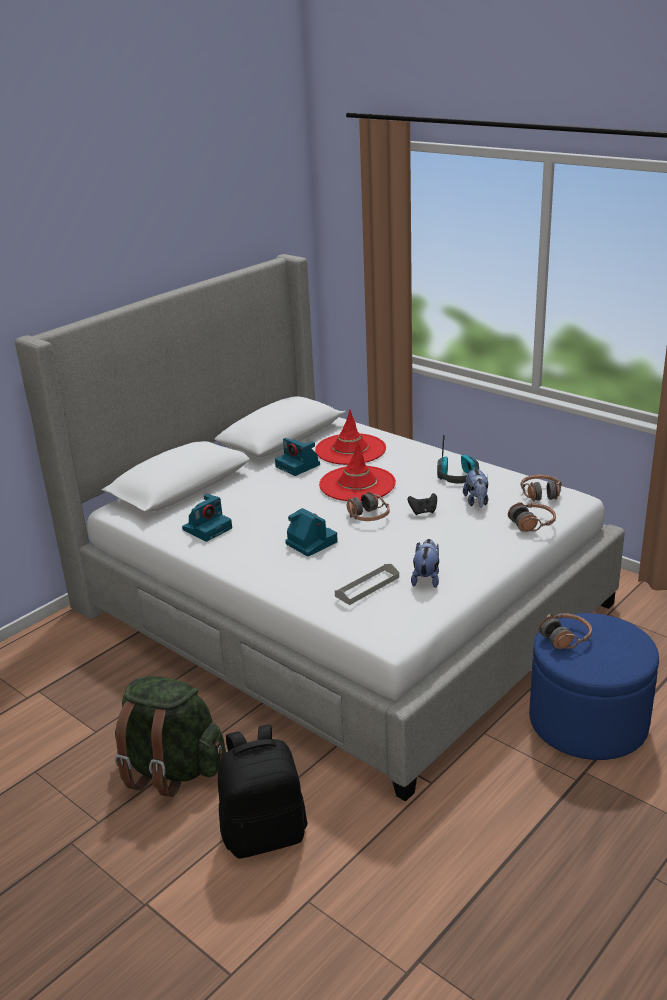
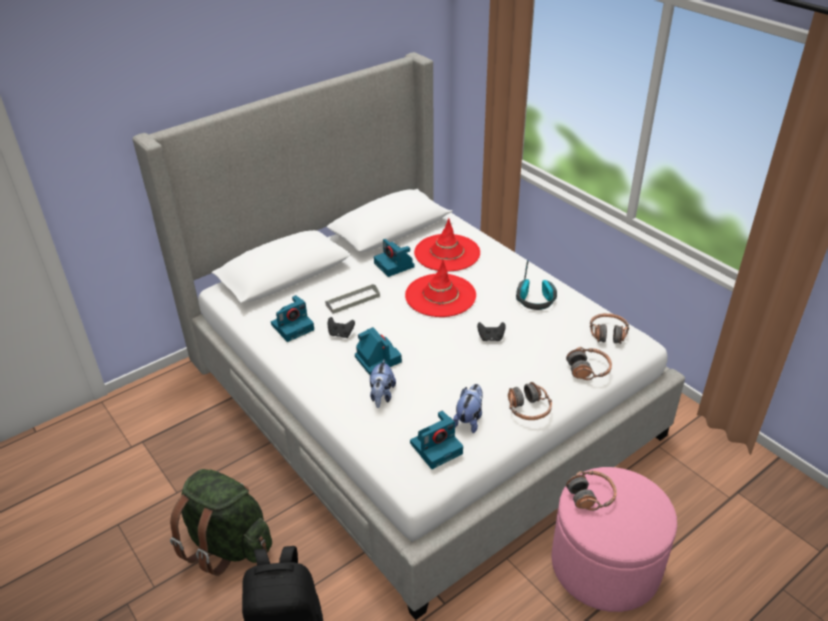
camera: 10 degrees right, 10 degrees up
grey tray [335,564,399,605] -> grey tray moved to [325,284,380,314]
headphones [347,492,390,521] -> headphones moved to [508,382,552,420]
plush toy [463,467,488,508] -> plush toy moved to [370,359,396,408]
blue ottoman [529,613,659,760] -> pink ottoman [551,467,677,612]
none -> black game controller [328,317,355,338]
none -> camera [410,411,463,469]

